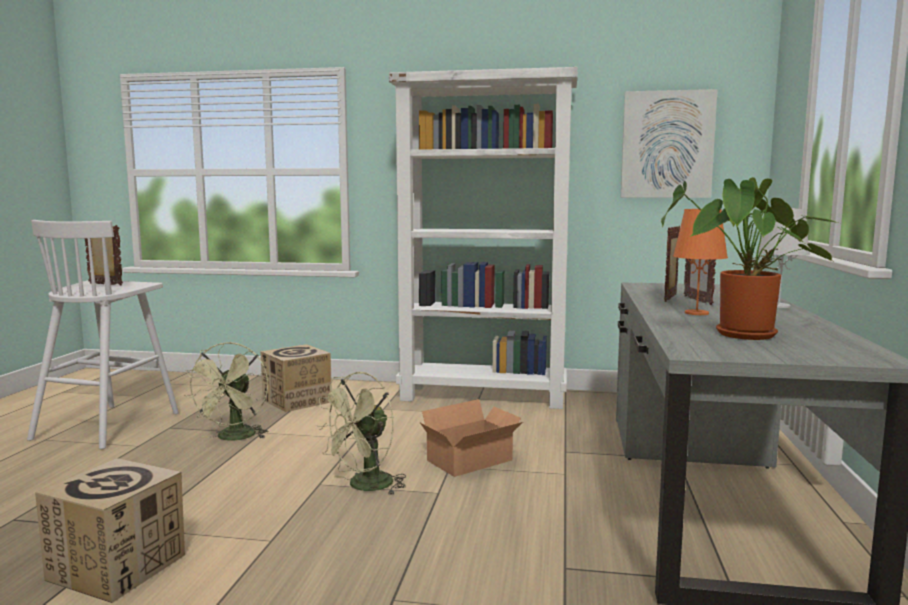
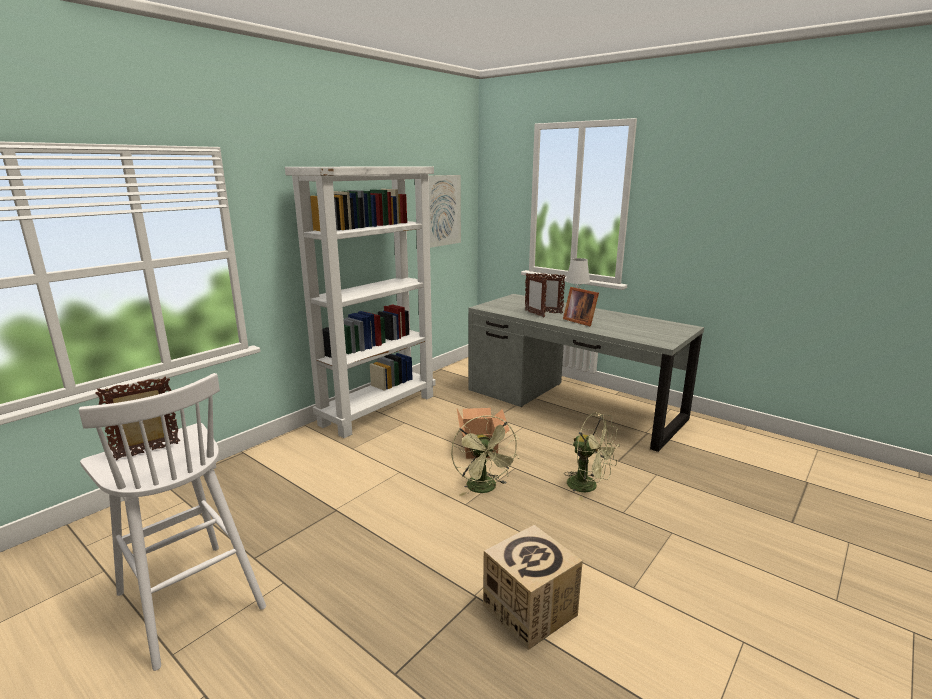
camera: 60 degrees left, 10 degrees up
green fan [184,342,268,441] -> green fan moved to [564,413,620,500]
cardboard box [260,344,332,412] -> none
potted plant [661,177,838,340] -> none
orange table lamp [673,209,728,315] -> picture frame [563,287,599,326]

